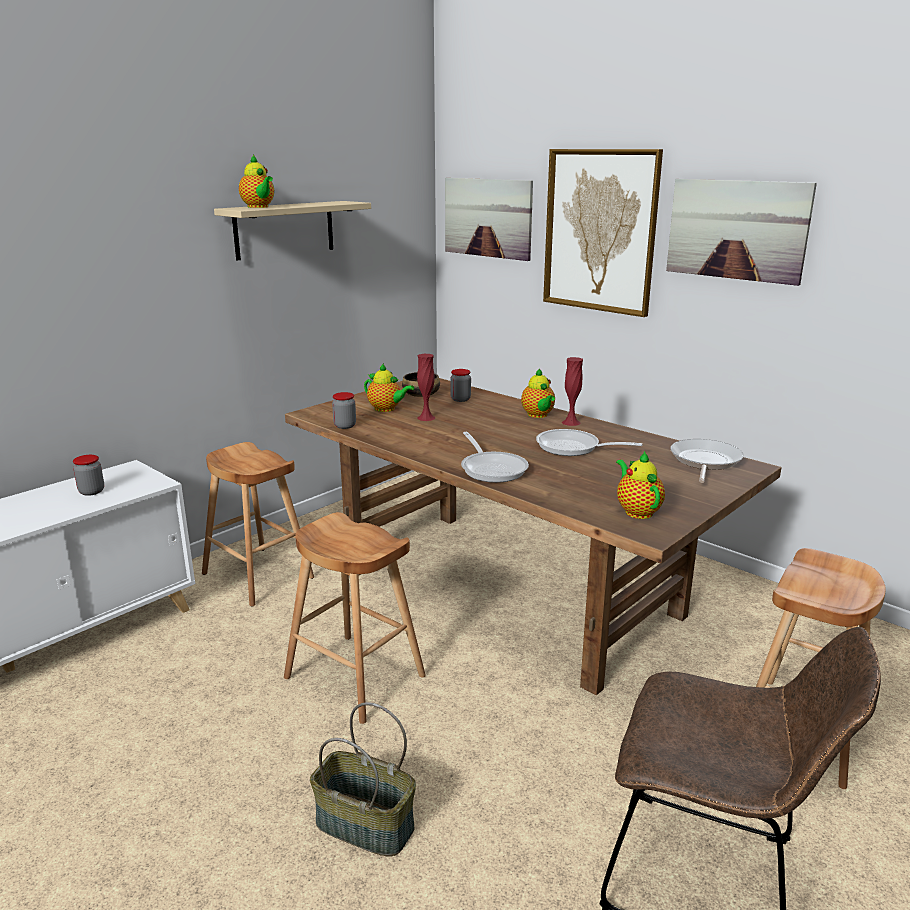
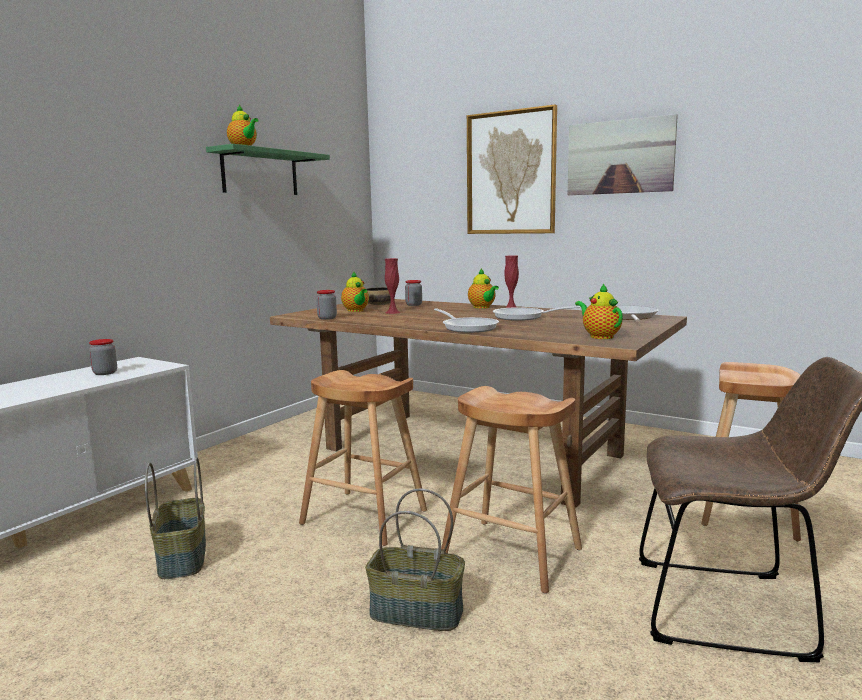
camera: 10 degrees left, 10 degrees down
brown stool [202,442,314,606] -> brown stool moved to [441,386,582,593]
beige shelf [214,201,371,260] -> green shelf [206,144,330,195]
teapot [364,363,414,412] -> teapot turned 45 degrees clockwise [341,272,369,312]
picture [445,178,533,261] -> none
none -> basket [145,457,206,579]

